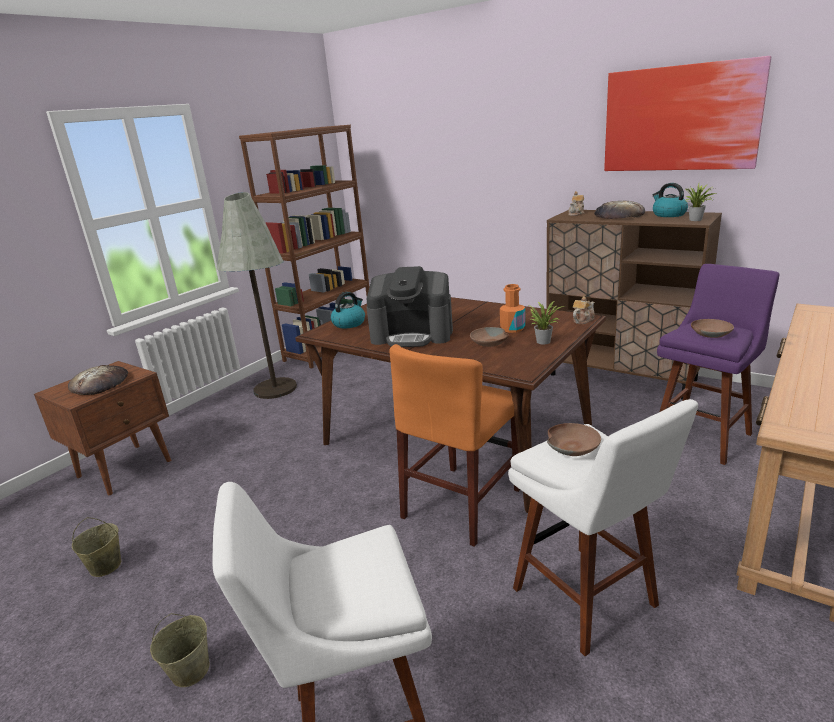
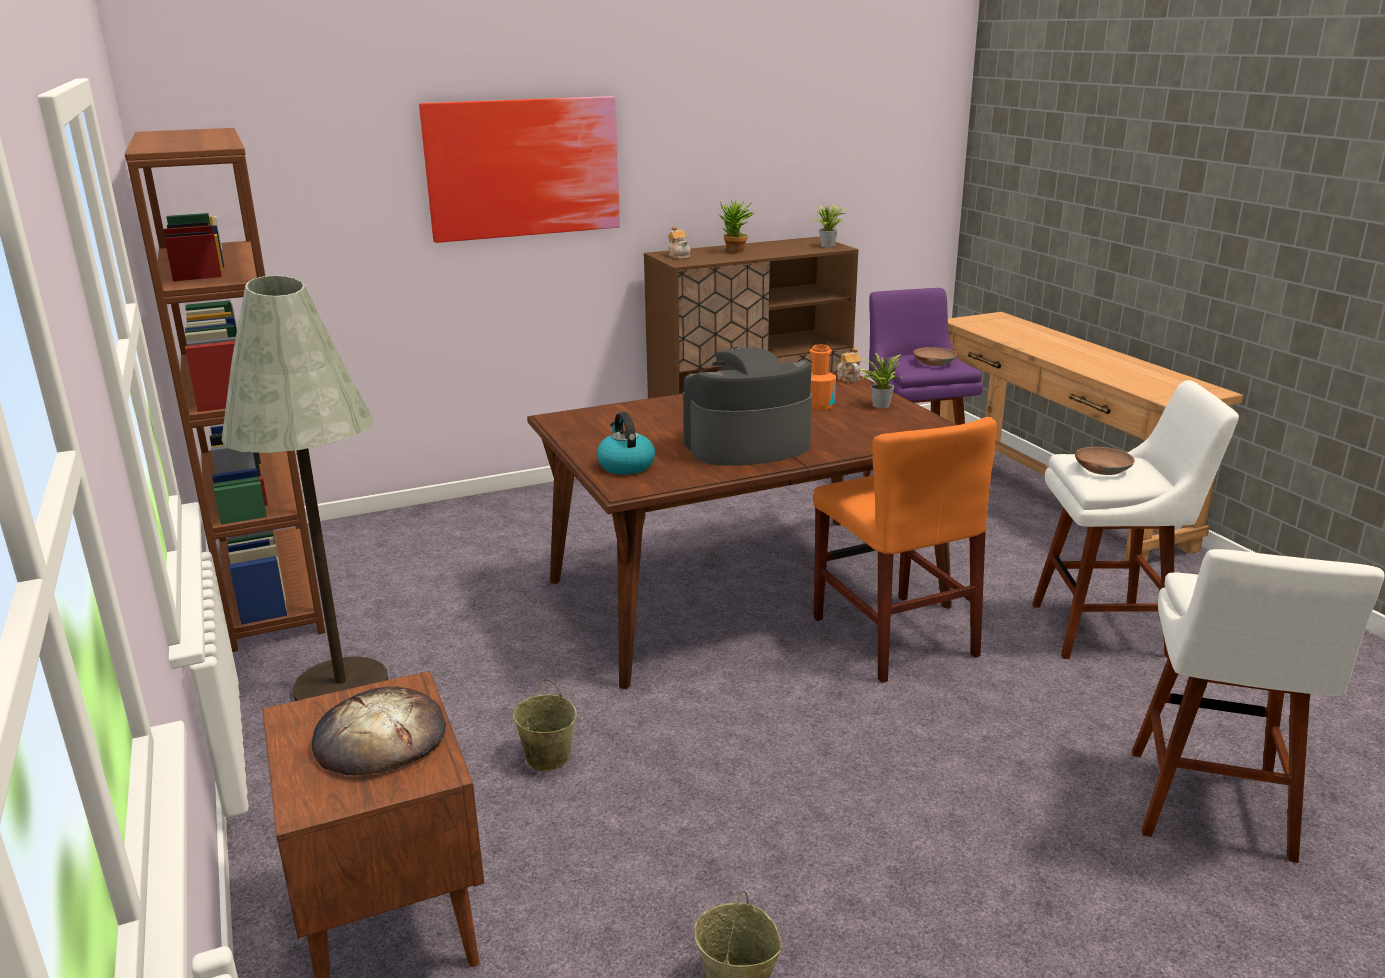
camera: 60 degrees left, 0 degrees up
beige bucket [150,613,210,687] -> beige bucket moved to [513,680,577,771]
coffee machine [366,266,453,347] -> coffee machine turned 150 degrees counterclockwise [683,347,812,466]
brown bowl [470,327,509,347] -> none
bread [594,201,645,219] -> potted plant [720,200,755,253]
picture [604,56,771,171] -> picture moved to [419,96,620,243]
kettle [653,183,688,217] -> none

